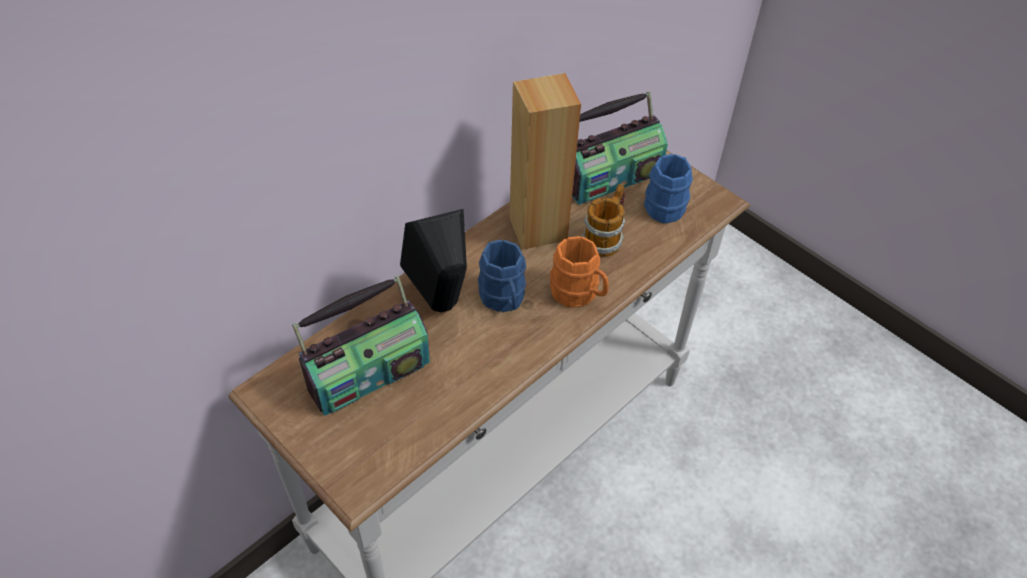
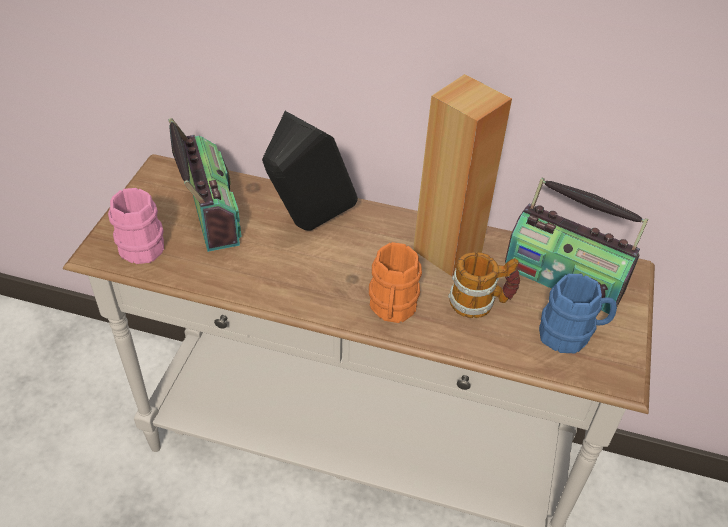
camera: 60 degrees right, 5 degrees down
radio [292,276,430,416] -> radio turned 135 degrees counterclockwise [168,118,242,252]
blue mug [478,240,526,312] -> none
none -> pink mug [108,188,164,264]

